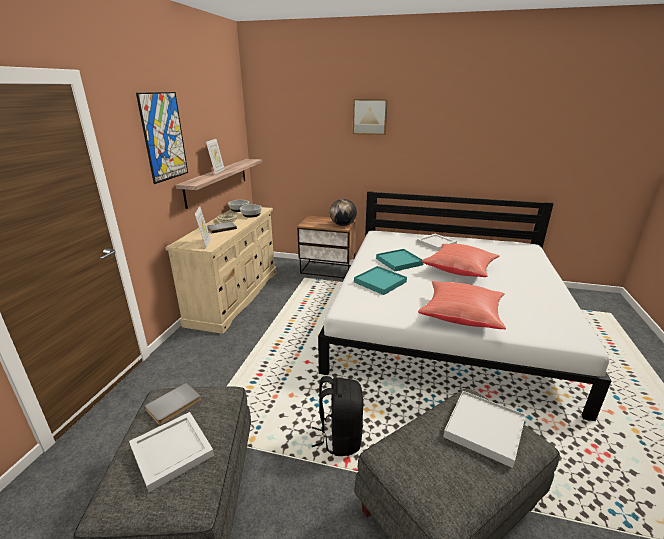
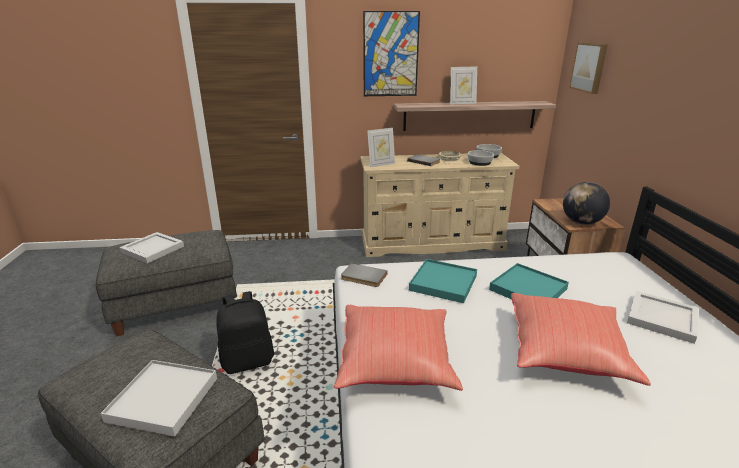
camera: 70 degrees right, 0 degrees up
grey book [144,383,201,425] -> grey book moved to [341,263,387,287]
picture [353,99,388,135] -> picture moved to [569,42,608,94]

